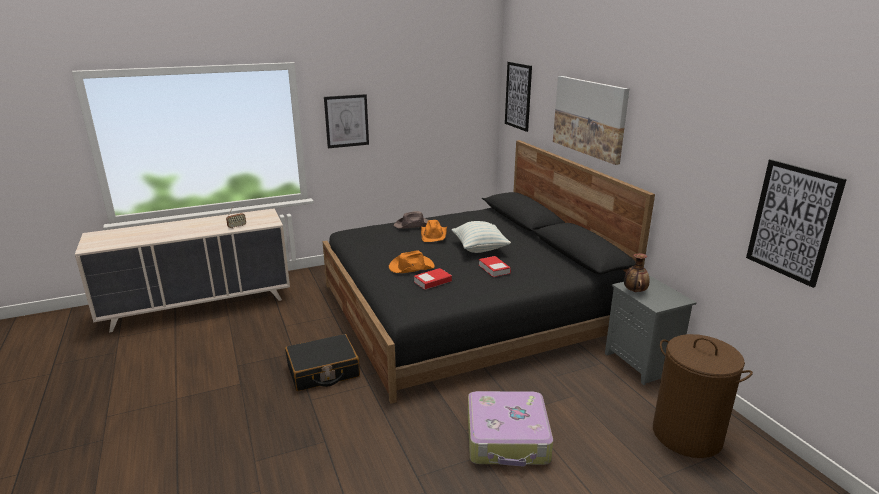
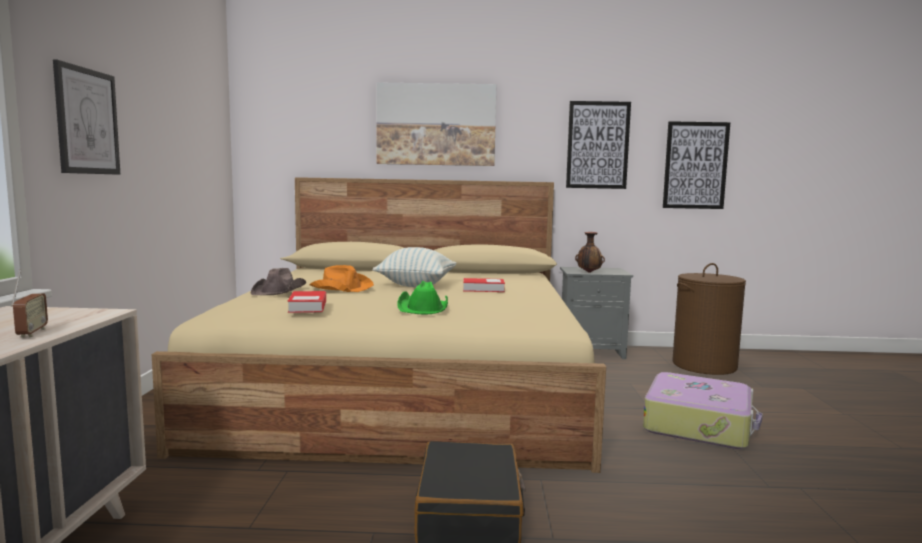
camera: 65 degrees left, 15 degrees down
black bed [323,140,655,404] -> beige bed [152,177,606,473]
orange hat [389,250,435,273] -> green hat [397,281,448,314]
book [414,268,452,290] -> book moved to [287,291,326,313]
picture [505,62,532,132] -> picture moved to [566,101,631,189]

